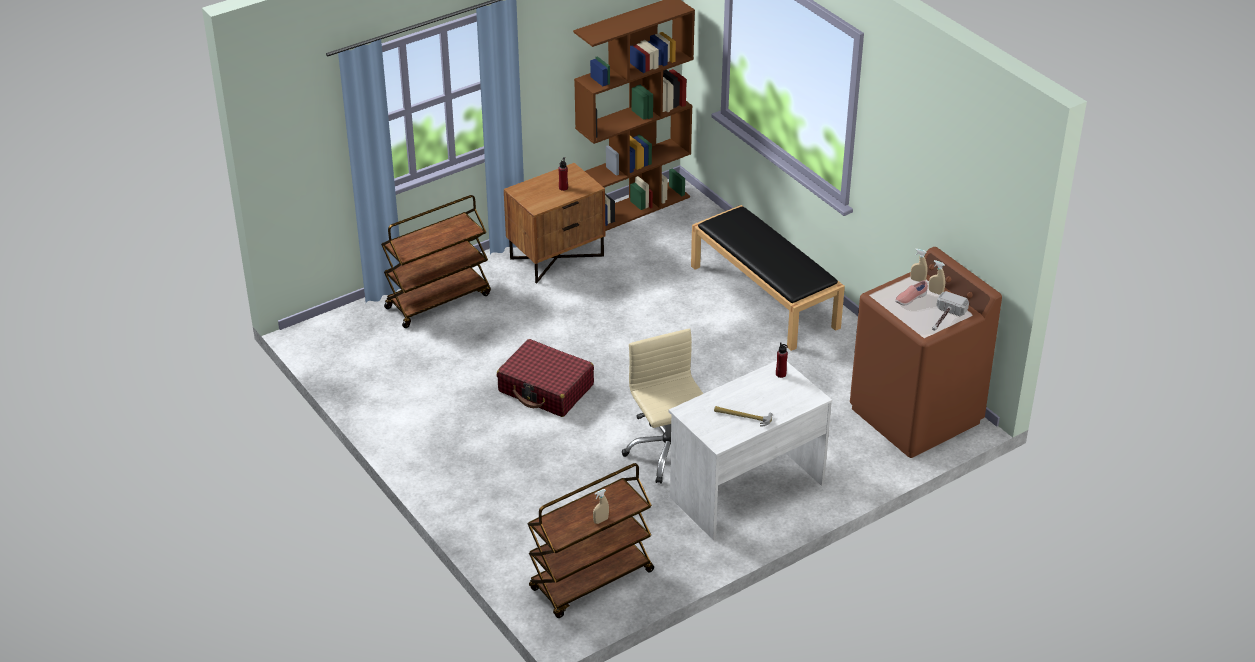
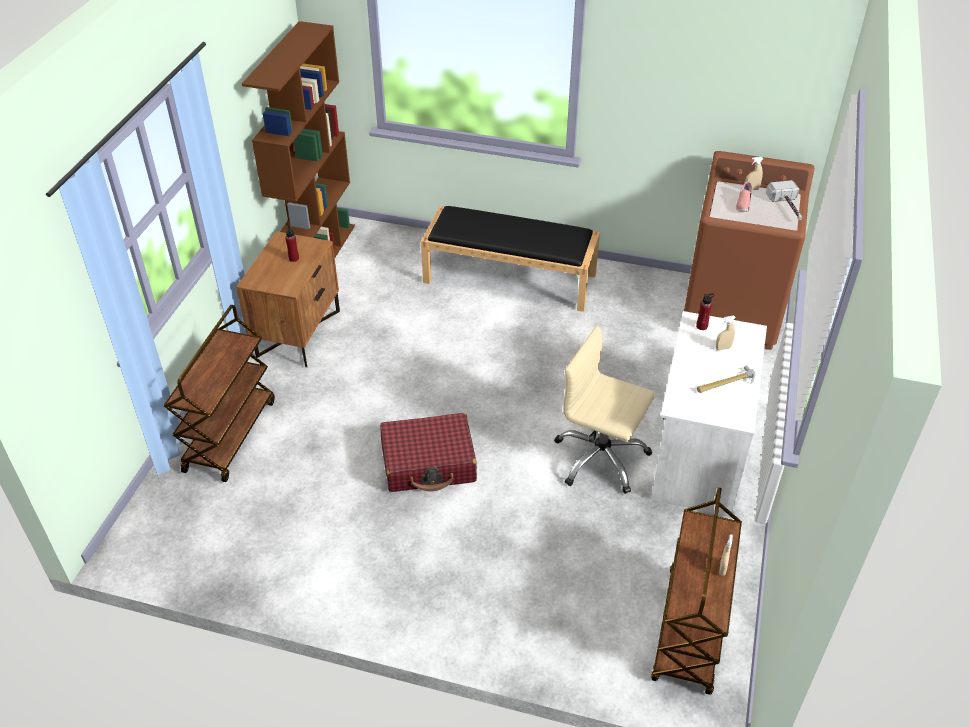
camera: 40 degrees left, 5 degrees up
beige spray bottle [911,249,928,282] -> beige spray bottle moved to [716,316,736,350]

